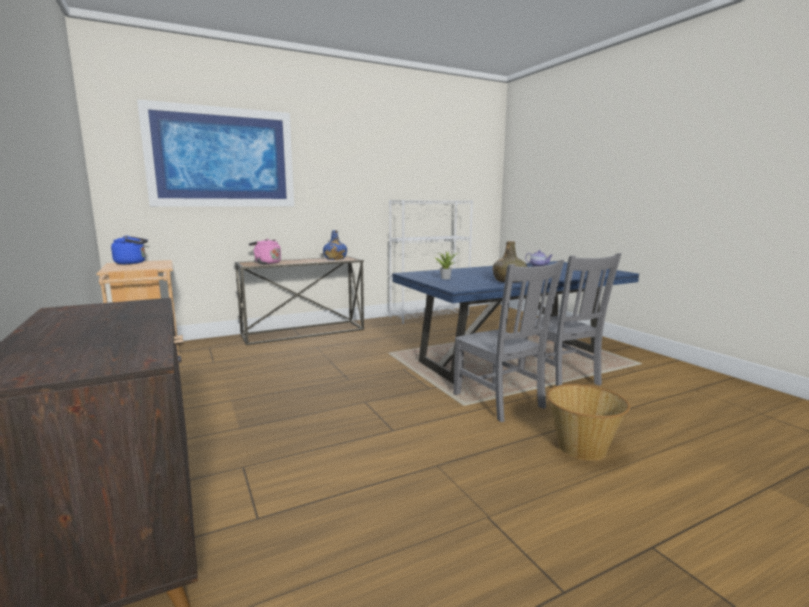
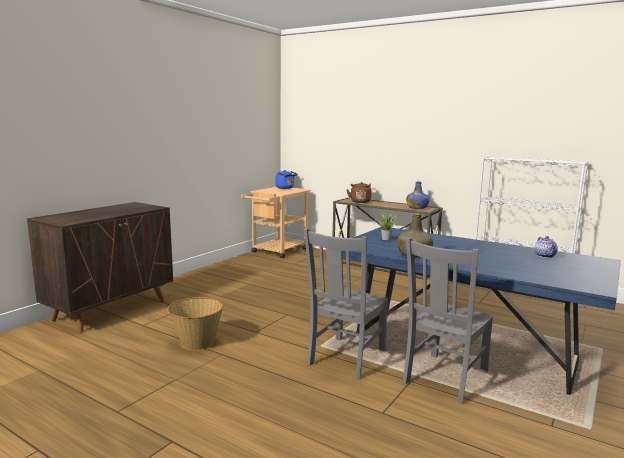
camera: 60 degrees right, 0 degrees up
picture [137,99,294,207] -> none
pink kettle [249,239,281,264] -> brown kettle [347,182,371,203]
basket [547,384,630,461] -> basket moved to [167,297,224,350]

